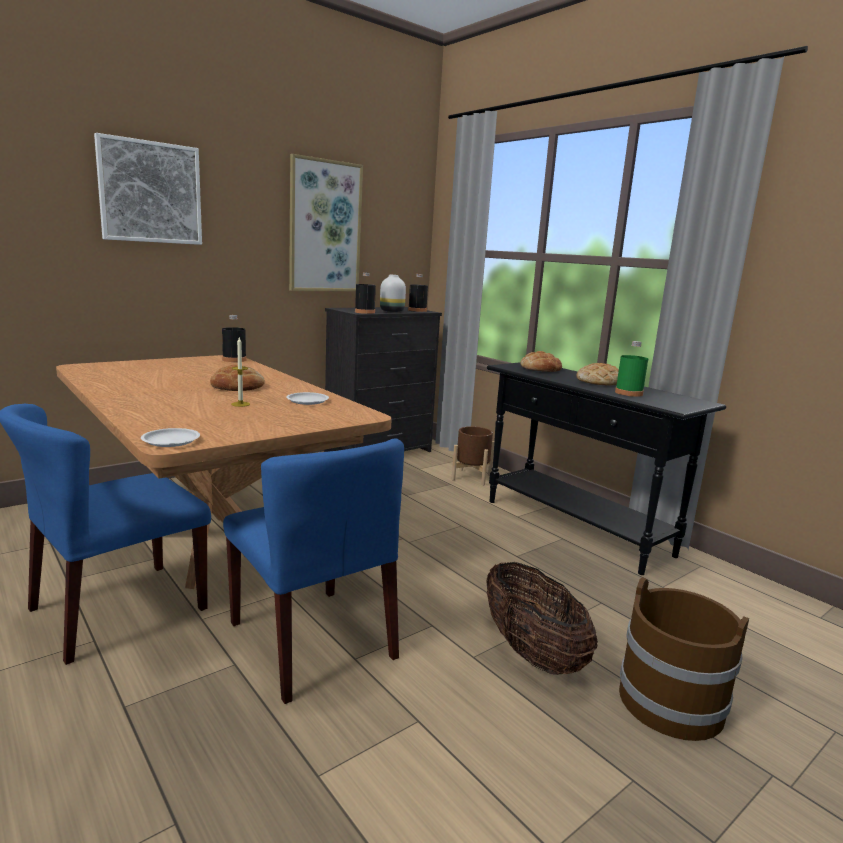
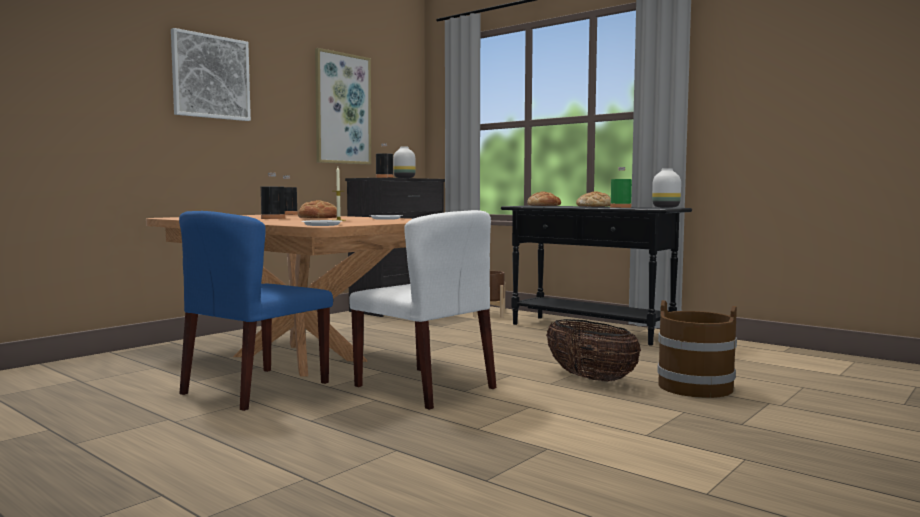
camera: 10 degrees left, 10 degrees down
blue chair [223,438,404,704] -> white chair [349,210,496,410]
black bottle [408,274,428,312] -> black bottle moved to [261,173,285,219]
none -> white vase [652,168,681,208]

